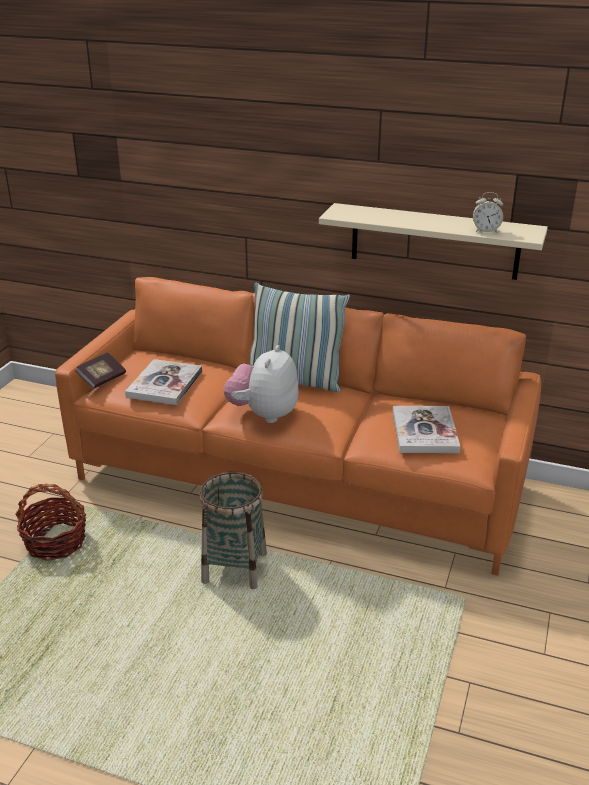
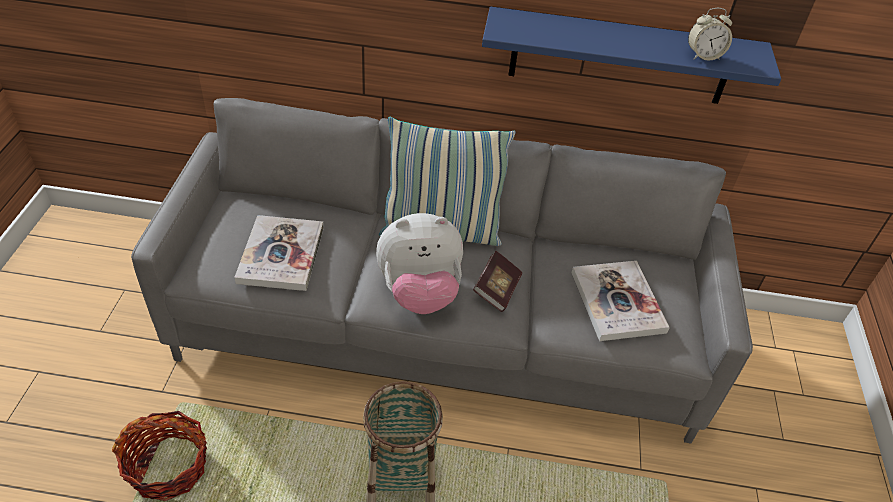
camera: 15 degrees left, 15 degrees up
orange sofa [55,277,541,576] -> grey sofa [131,98,753,444]
book [75,352,126,389] -> book moved to [473,251,522,312]
plush toy [223,345,299,423] -> plush toy turned 105 degrees counterclockwise [376,213,463,314]
beige shelf [319,203,548,280] -> blue shelf [482,7,781,104]

